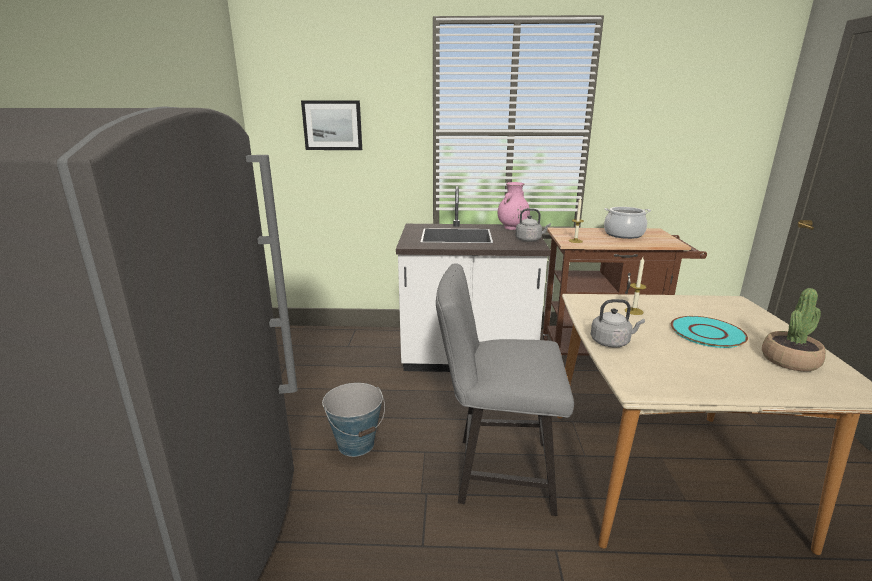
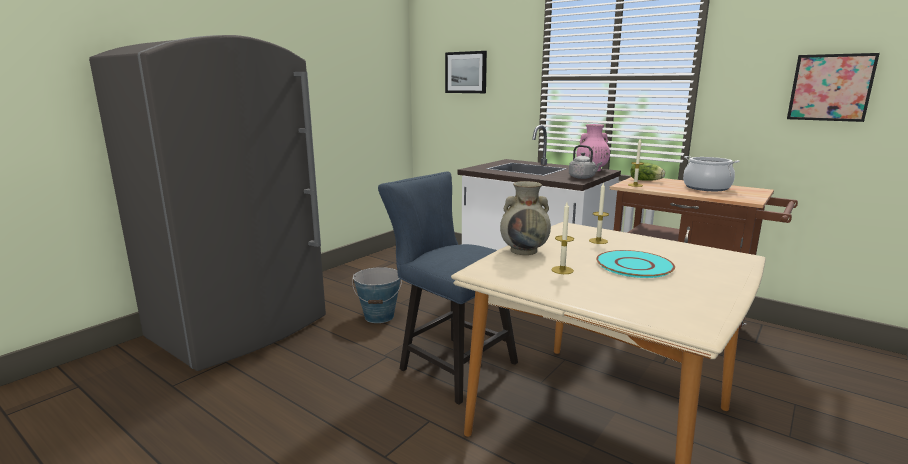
camera: 35 degrees right, 5 degrees down
grey chair [436,263,574,516] -> blue chair [378,172,518,405]
grey kettle [591,299,645,348] -> beige vase [500,181,551,255]
potted plant [762,288,826,371] -> none
none -> candle [551,202,574,274]
none -> lettuce [631,162,665,181]
none -> picture [787,53,880,122]

